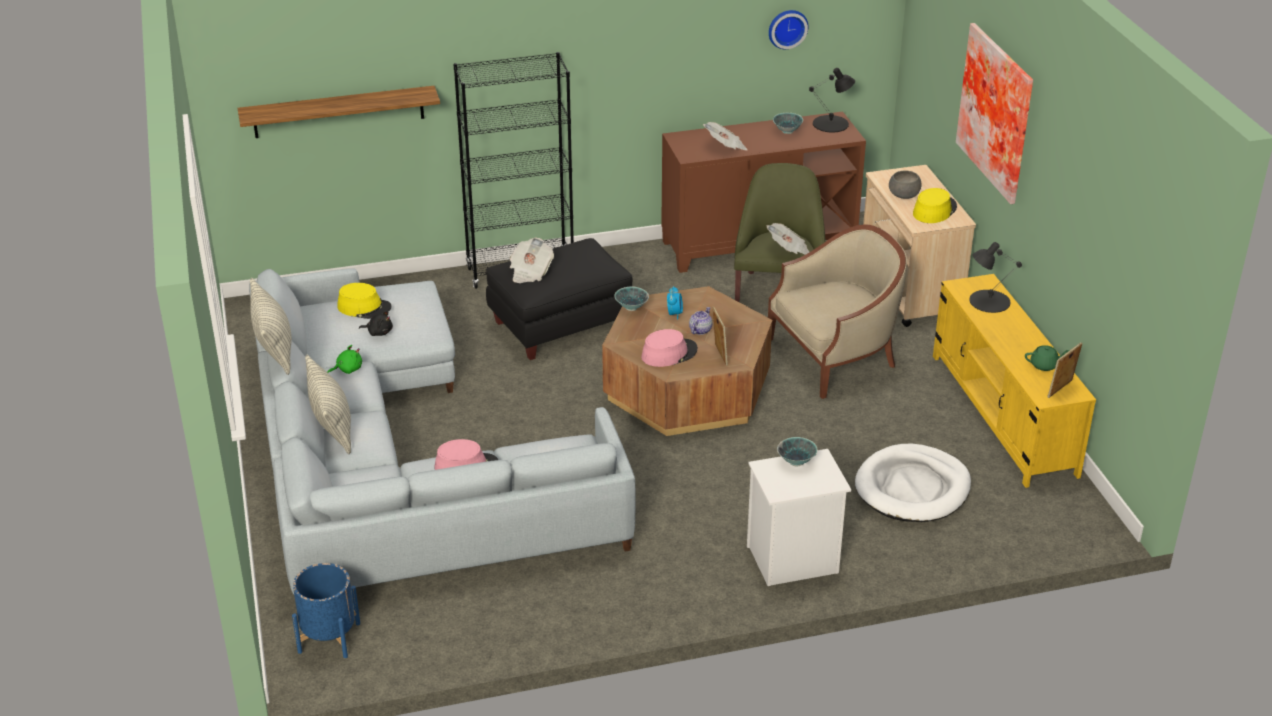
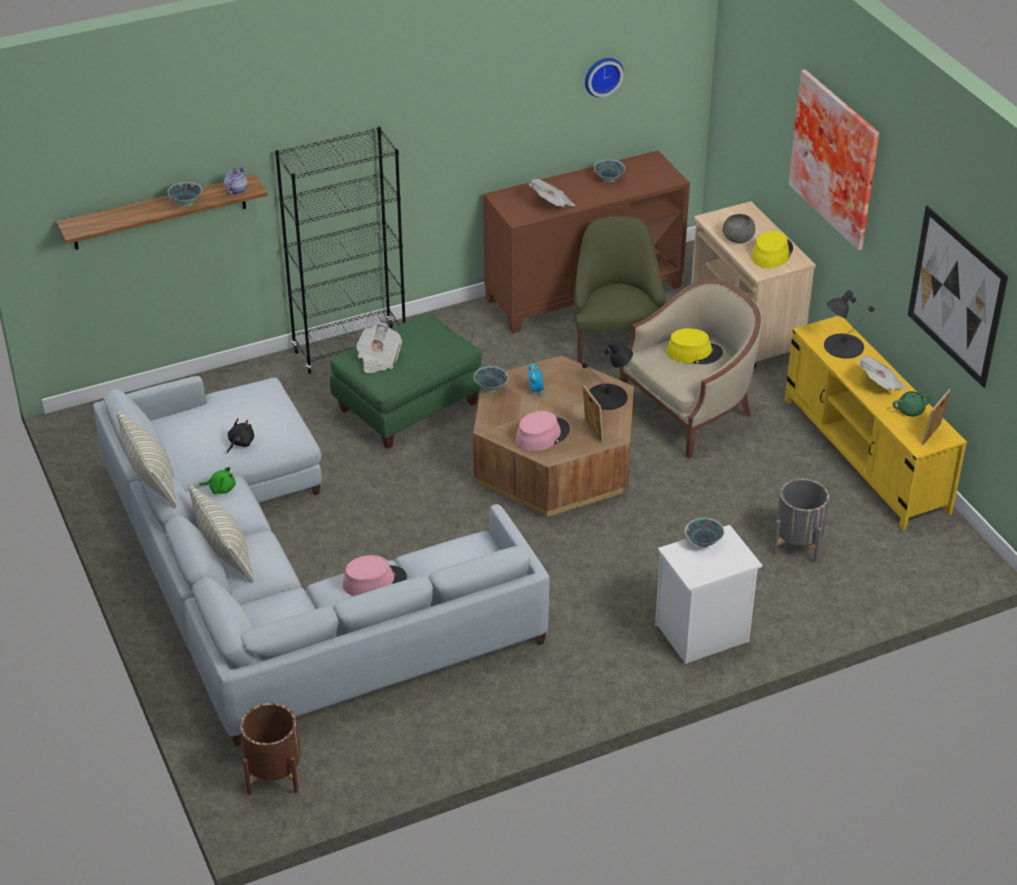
camera: 10 degrees left, 5 degrees up
blue planter [292,563,360,658] -> brown planter [240,703,301,795]
green plush toy [327,345,362,374] -> green plush toy turned 45 degrees clockwise [199,467,236,494]
yellow hat [337,283,392,319] -> yellow hat moved to [666,328,723,364]
black plush toy [359,311,393,336] -> black plush toy turned 60 degrees counterclockwise [227,418,254,454]
black ottoman [486,238,633,360] -> green ottoman [330,313,482,449]
teapot [689,307,712,335] -> teapot moved to [224,166,248,195]
newspaper [767,223,809,255] -> newspaper moved to [858,356,906,391]
black table lamp [809,68,855,132] -> black table lamp moved to [582,341,633,410]
white dog bed [855,444,971,522] -> grey planter [772,479,829,563]
none -> bowl [168,182,202,206]
none -> picture [908,205,1008,388]

